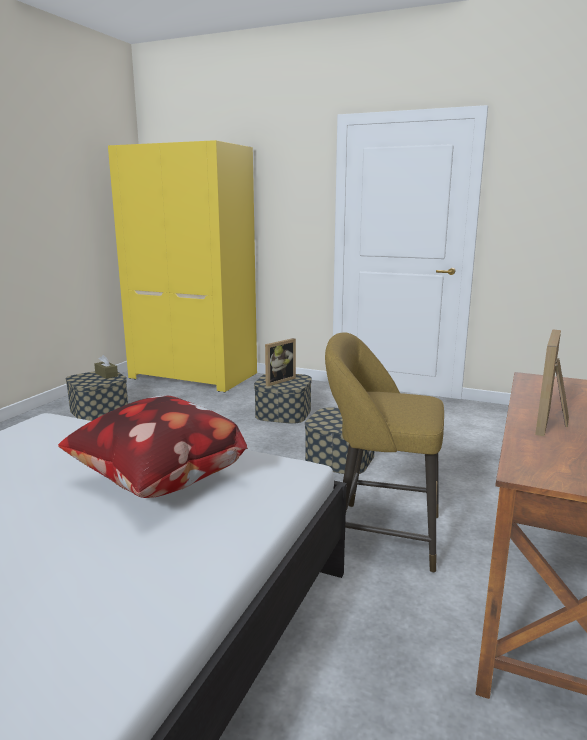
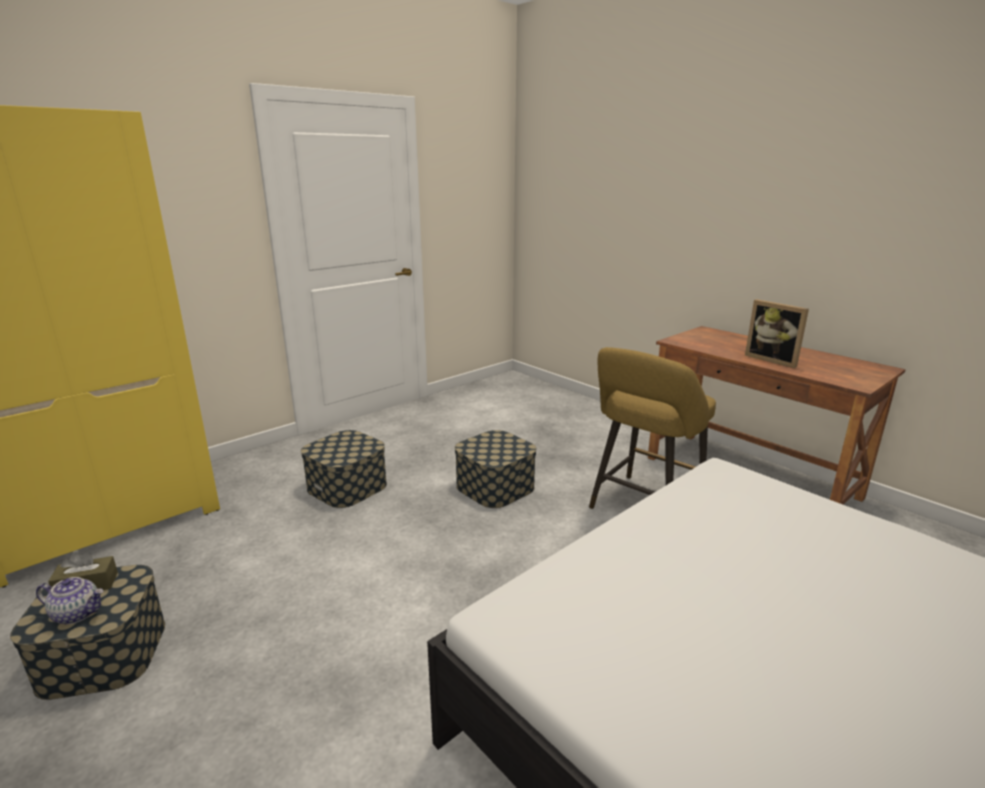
camera: 65 degrees left, 5 degrees up
pillow [58,395,248,498] -> none
picture frame [265,338,296,386] -> none
none -> teapot [36,577,103,624]

